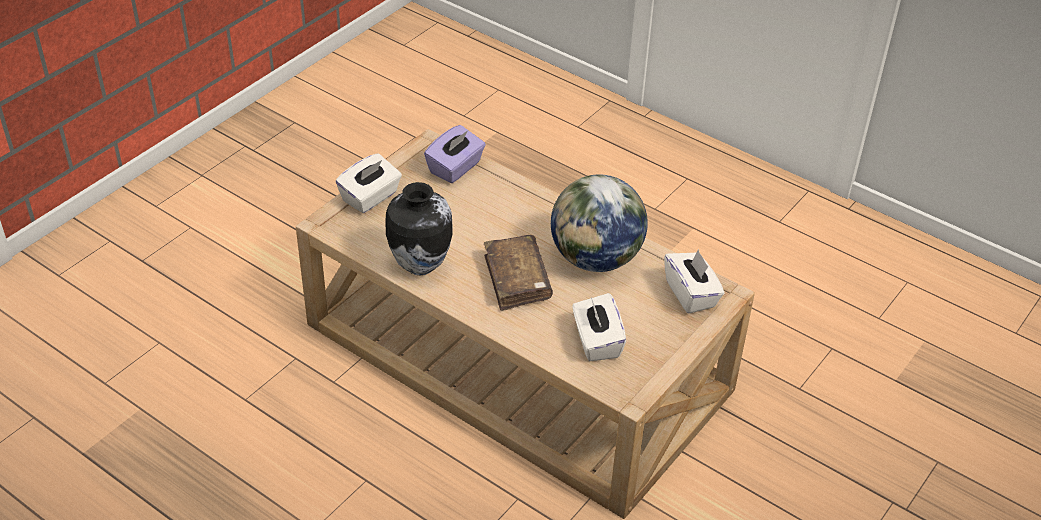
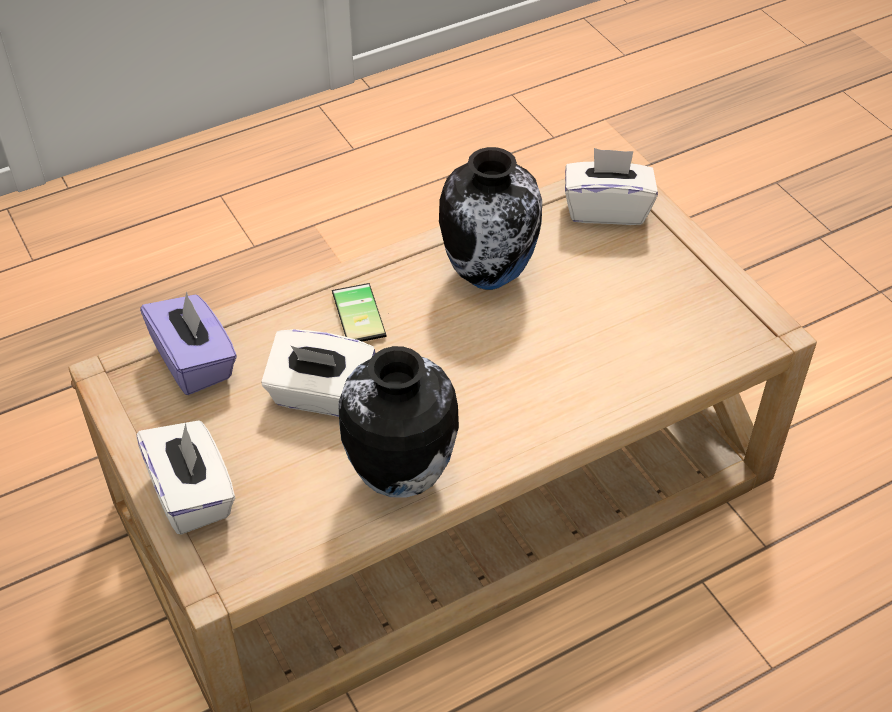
camera: 65 degrees left, 5 degrees up
brown book [484,235,553,311] -> none
globe [551,174,648,272] -> vase [439,147,542,290]
white tissue box [572,293,626,361] -> white tissue box moved to [261,329,375,417]
none -> phone [332,283,389,342]

